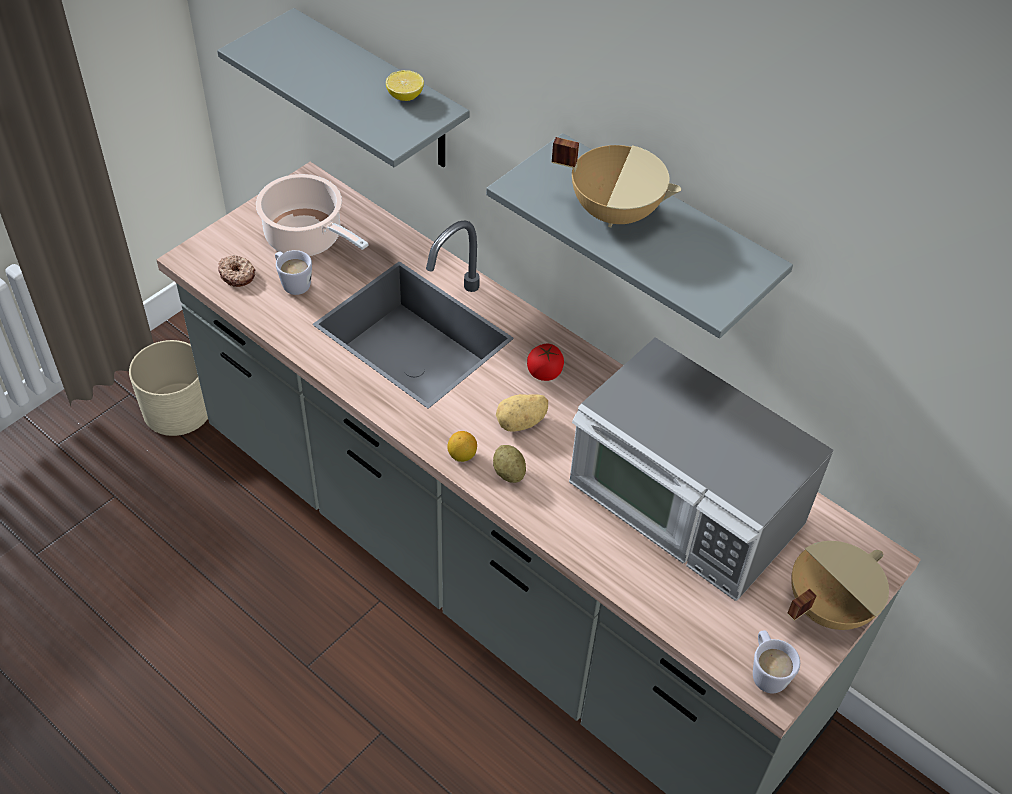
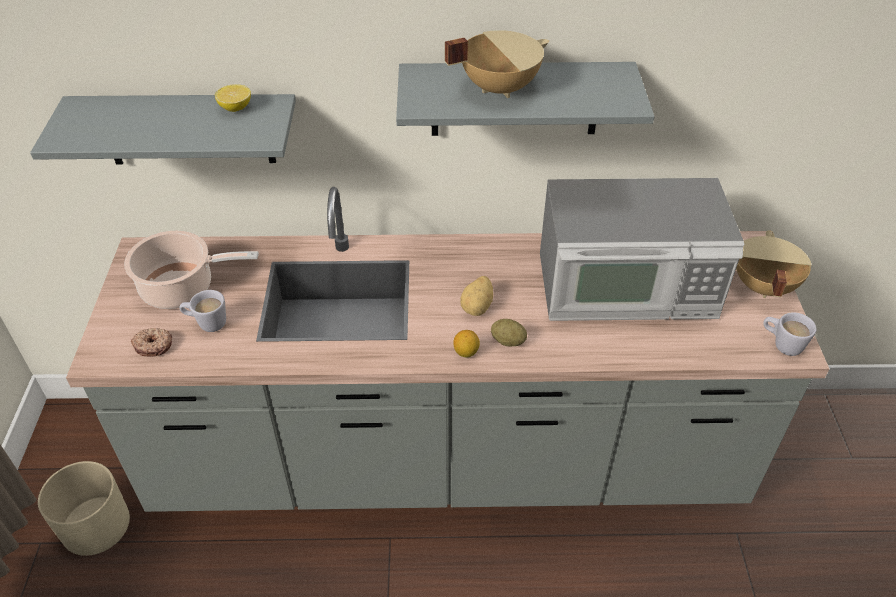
camera: 40 degrees left, 5 degrees down
tomato [527,344,564,381] -> none

